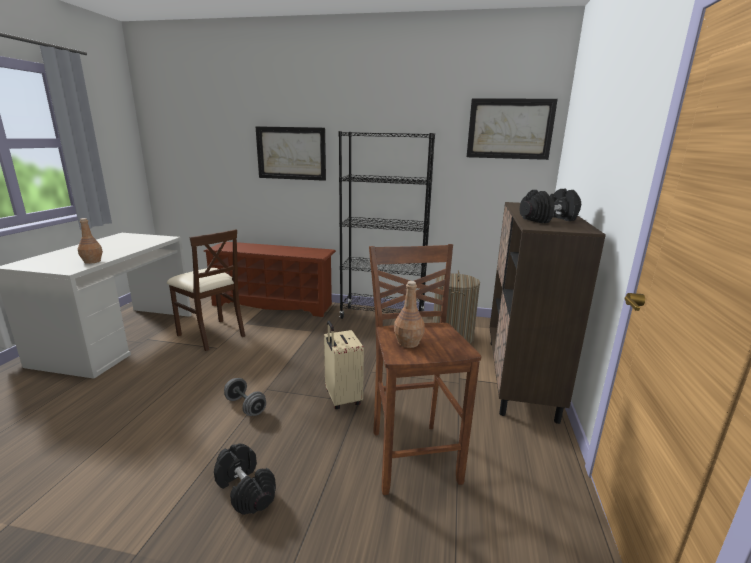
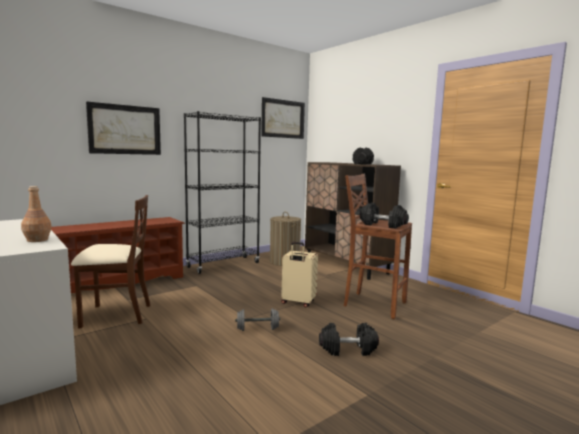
camera: 50 degrees left, 10 degrees down
brown bottle [394,281,425,348] -> black dumbbell [360,203,409,229]

